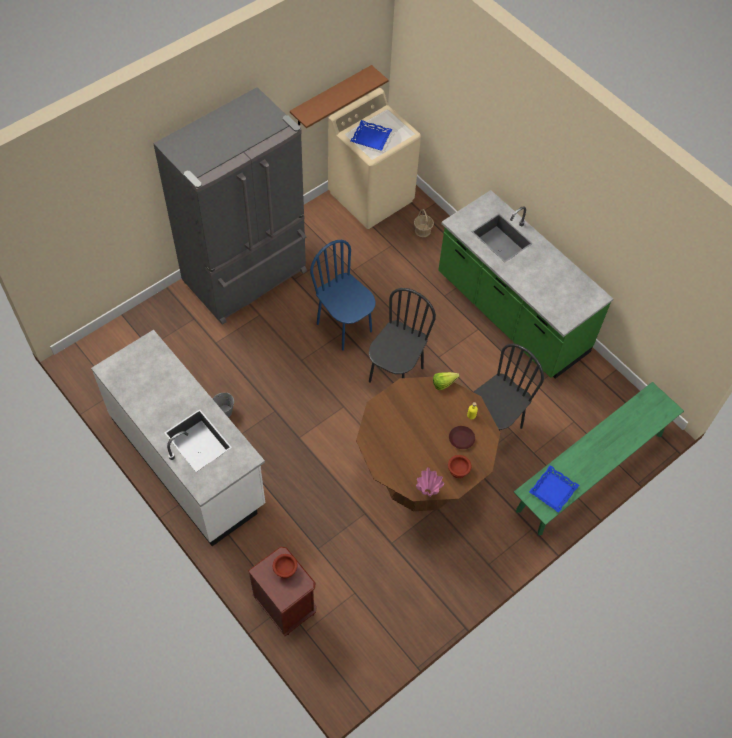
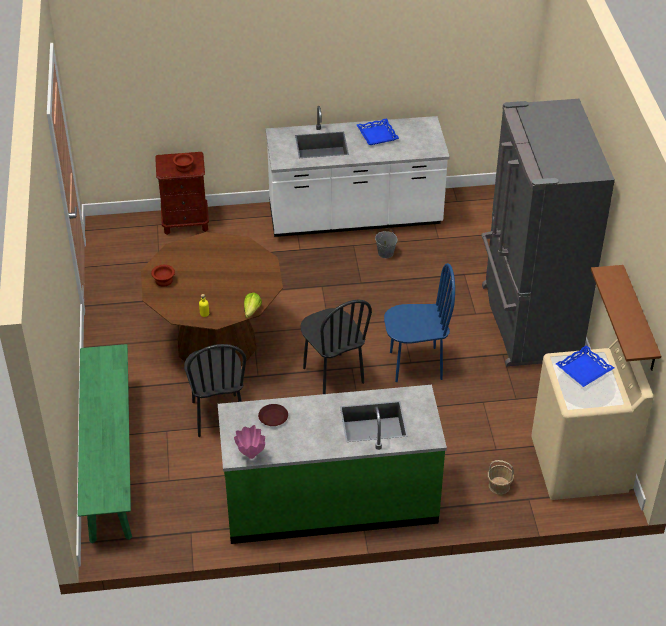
camera: 125 degrees right, 15 degrees down
pink vase [416,467,444,497] -> pink vase moved to [234,425,265,459]
brown plate [449,426,475,449] -> brown plate moved to [258,404,288,426]
blue tray [529,465,579,513] -> blue tray moved to [357,118,399,145]

